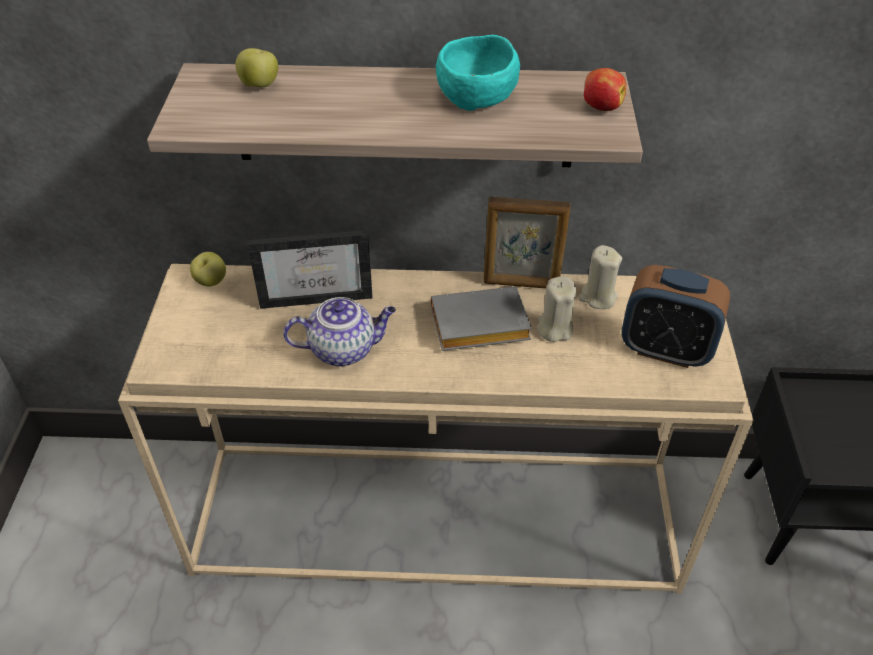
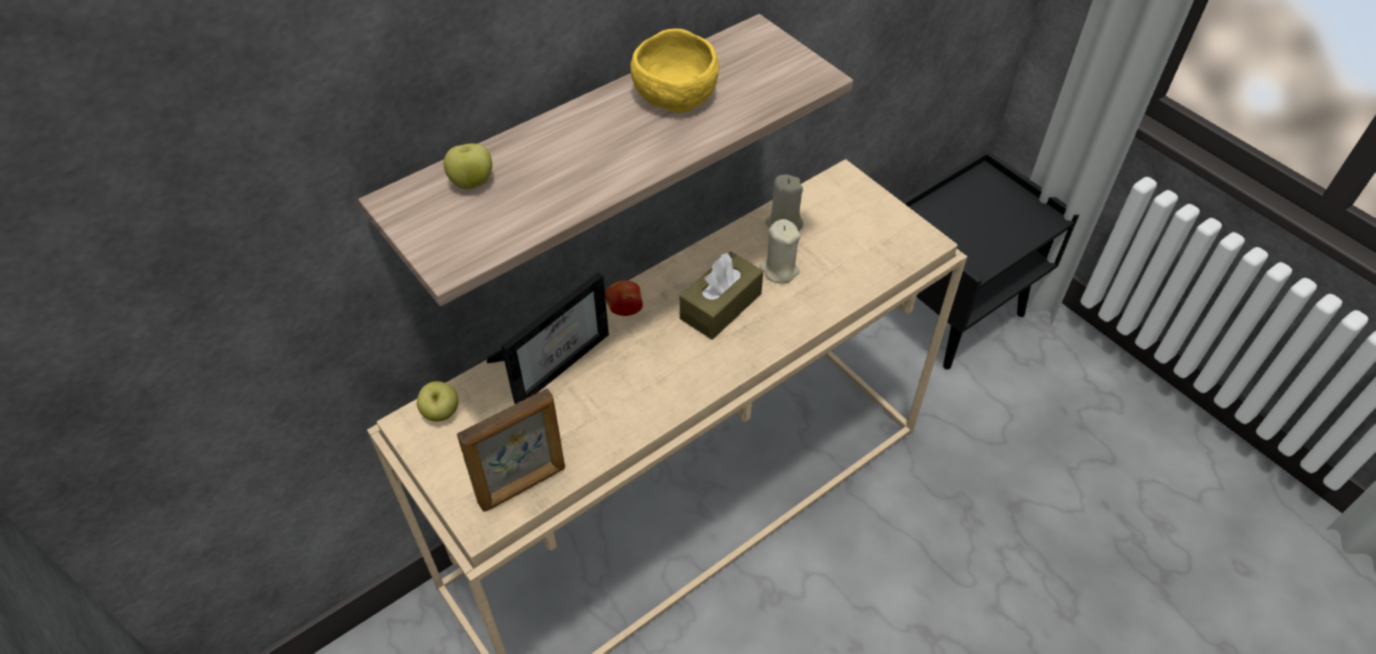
camera: 40 degrees left, 5 degrees up
teapot [283,297,396,367] -> none
grey book [431,286,532,351] -> brown tissue box [680,251,763,340]
turquoise bowl [436,35,520,111] -> yellow bowl [630,29,719,113]
picture frame [483,196,570,288] -> picture frame moved to [457,388,565,512]
apple [584,68,627,111] -> apple moved to [605,280,643,316]
alarm clock [621,265,730,368] -> none

